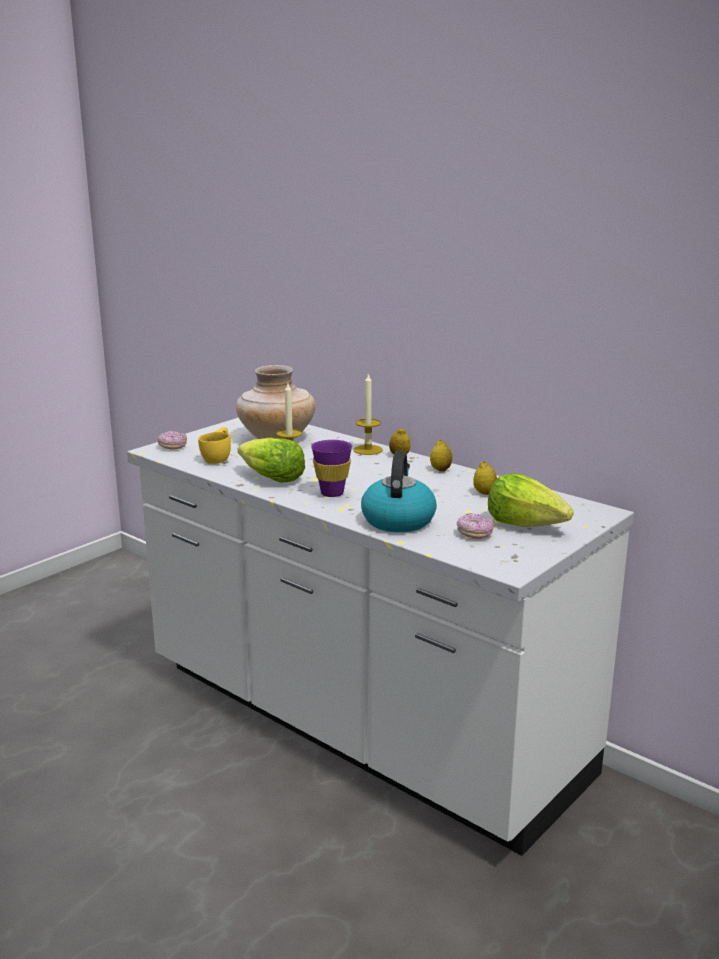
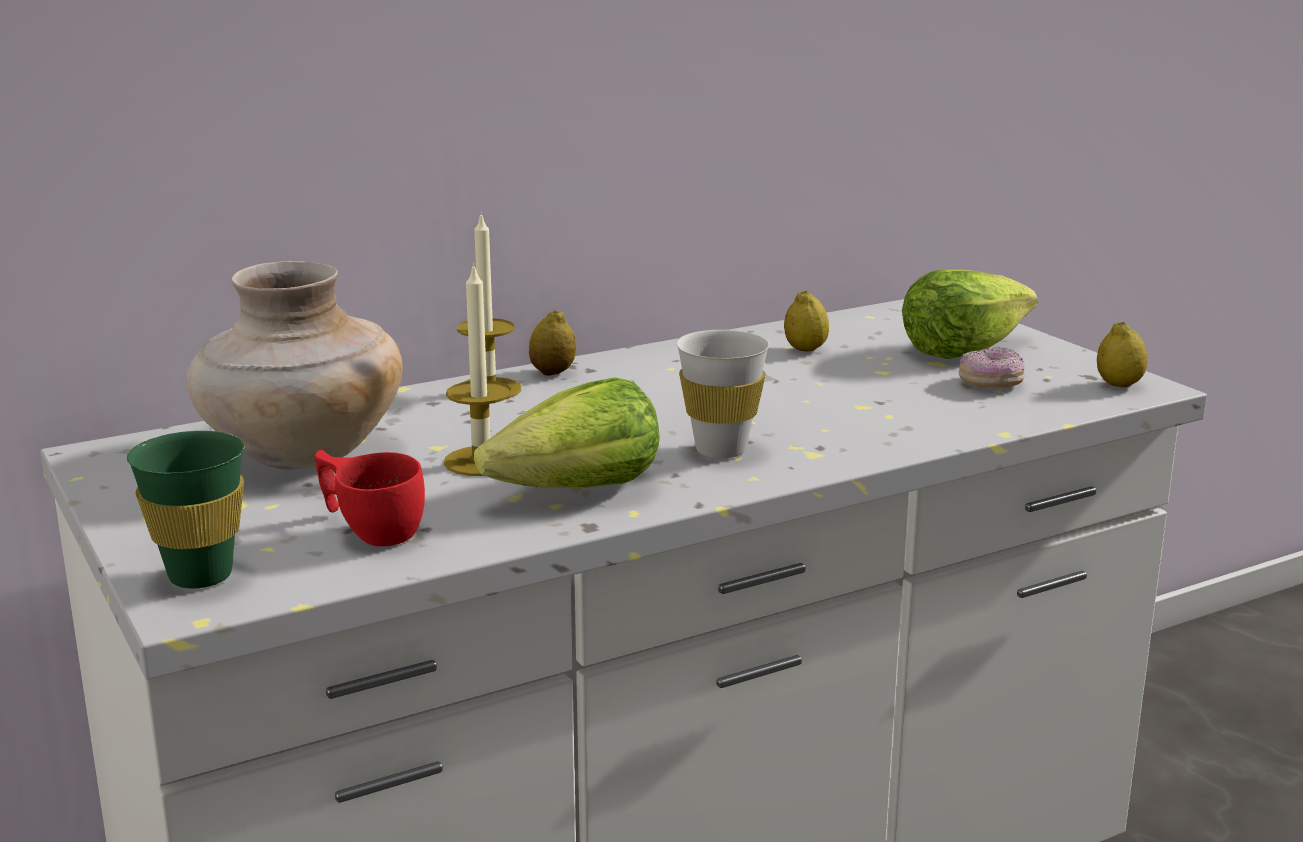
camera: 70 degrees left, 0 degrees up
donut [157,431,187,450] -> green cup [127,431,244,588]
yellow cup [198,427,231,464] -> red cup [315,450,425,546]
purple cup [311,440,352,497] -> white cup [676,330,770,458]
kettle [361,451,437,532] -> none
lemon [430,440,452,472] -> lemon moved to [1097,322,1147,387]

